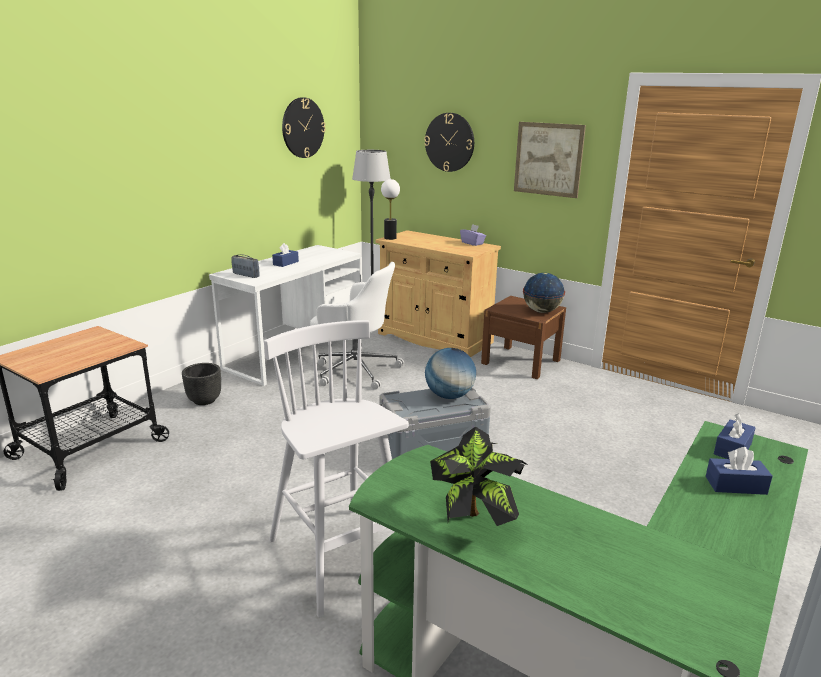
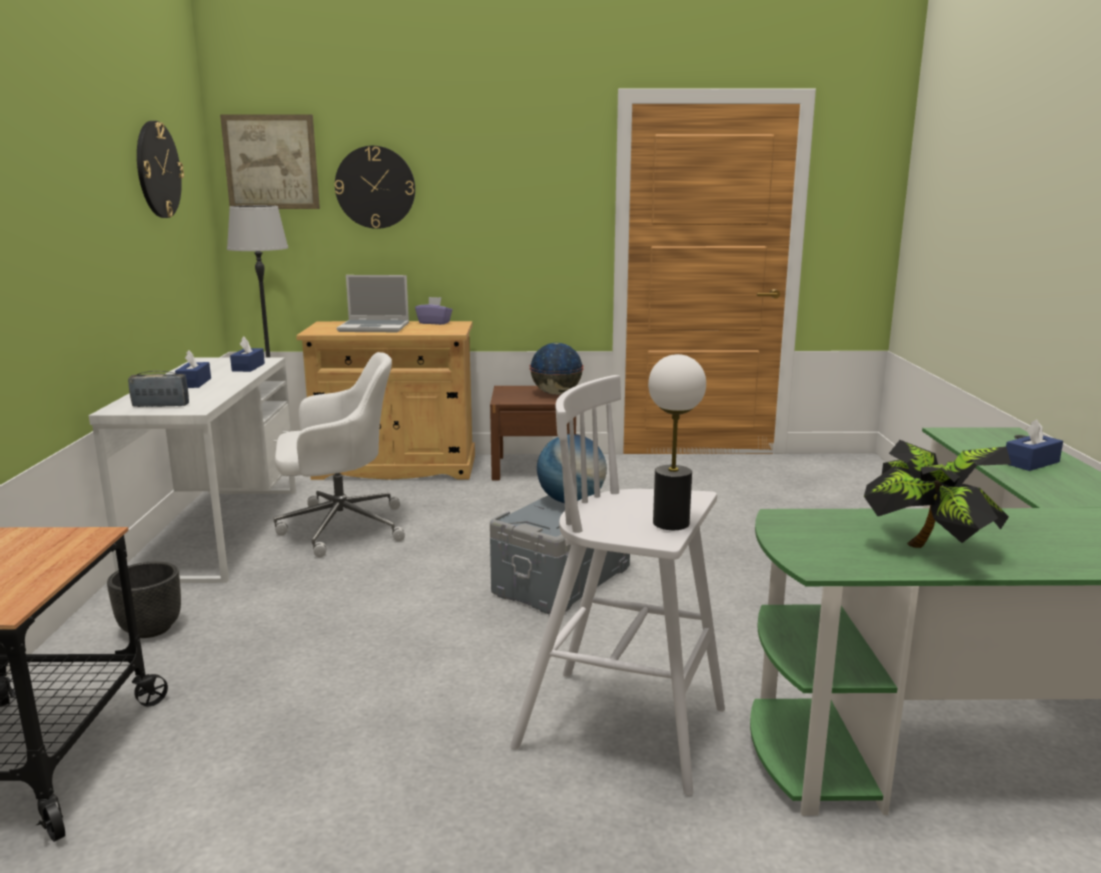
camera: 35 degrees left, 5 degrees down
table lamp [381,179,400,240] -> table lamp moved to [648,354,706,530]
picture [514,122,586,198] -> picture moved to [220,115,320,209]
blue tissue box [714,413,756,459] -> blue tissue box moved to [230,337,265,372]
none -> laptop [337,275,409,332]

